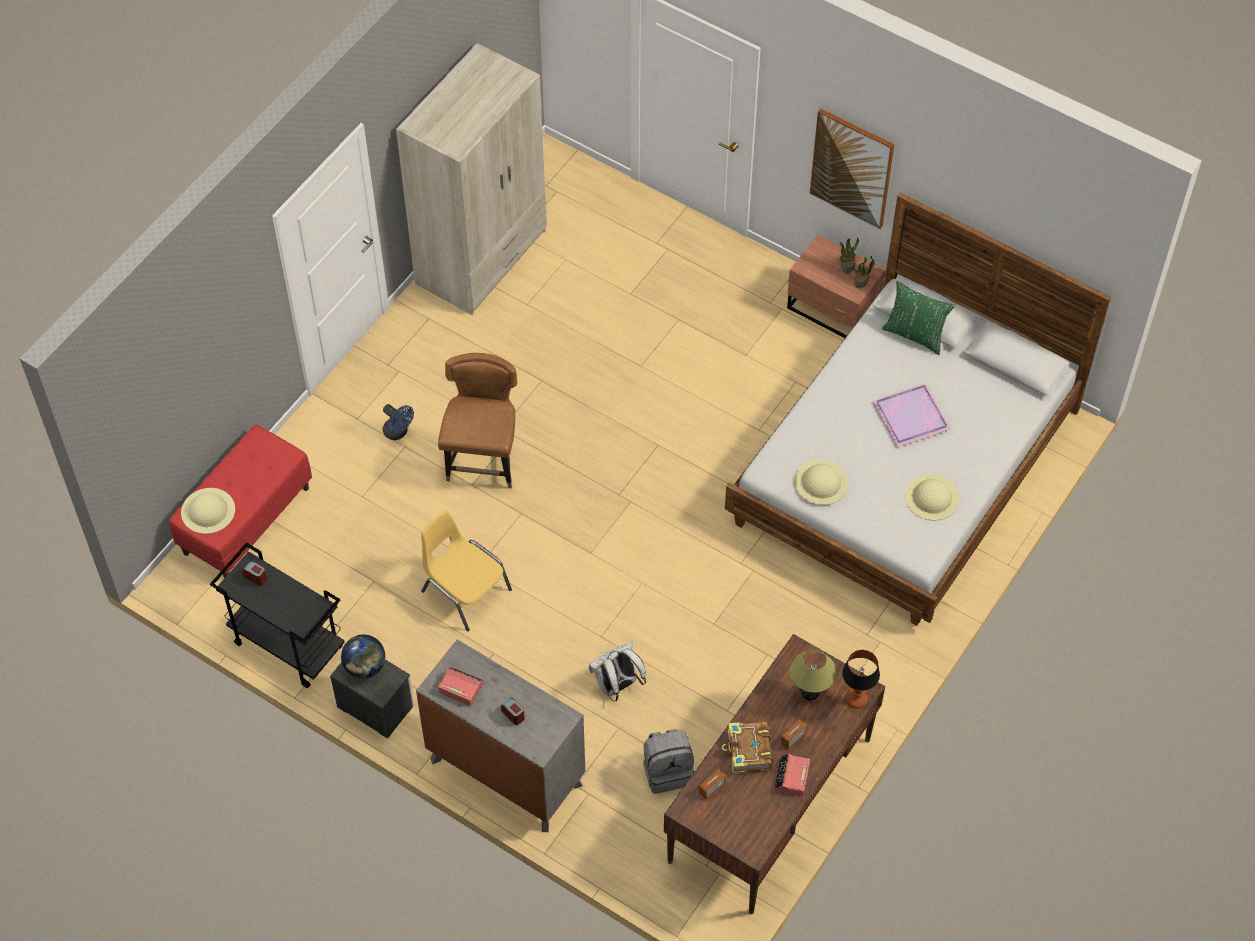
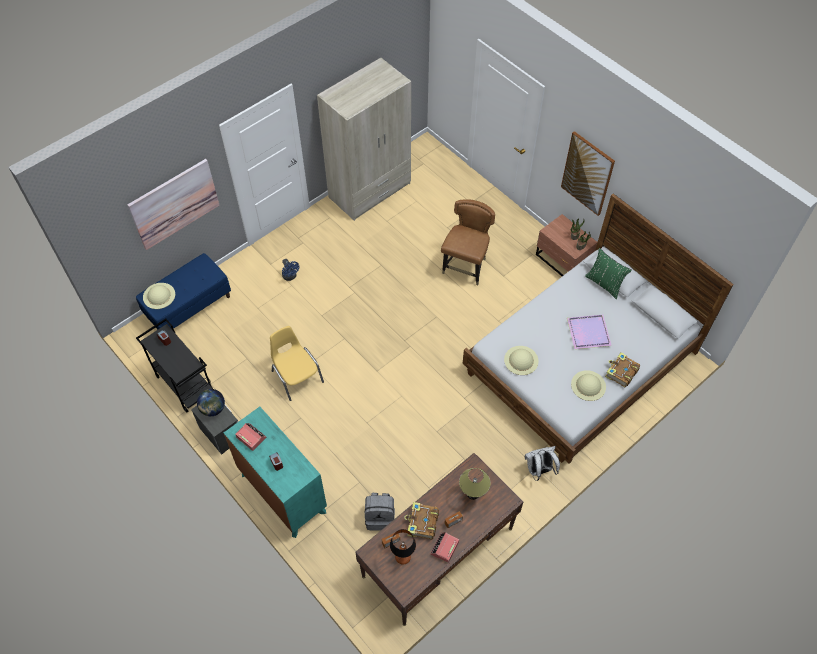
camera: 15 degrees right, 0 degrees up
red bench [169,425,312,578] -> blue bench [136,253,231,329]
grey dresser [416,639,585,832] -> turquoise dresser [224,407,327,538]
brown chair [438,353,517,488] -> brown chair moved to [441,199,495,285]
white backpack [589,641,646,702] -> white backpack moved to [525,446,560,481]
table lamp [842,650,880,708] -> table lamp moved to [390,529,416,565]
none -> picture [128,159,219,250]
none -> book [605,353,640,387]

